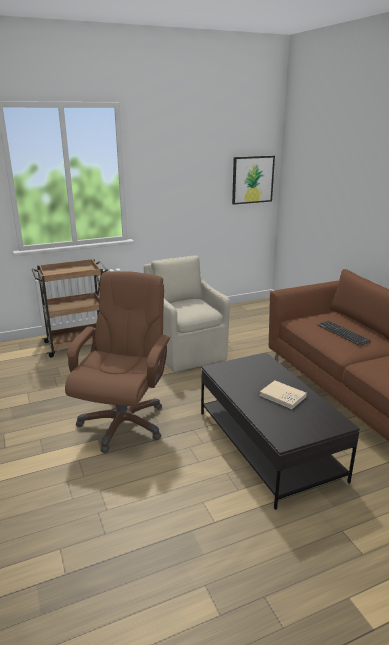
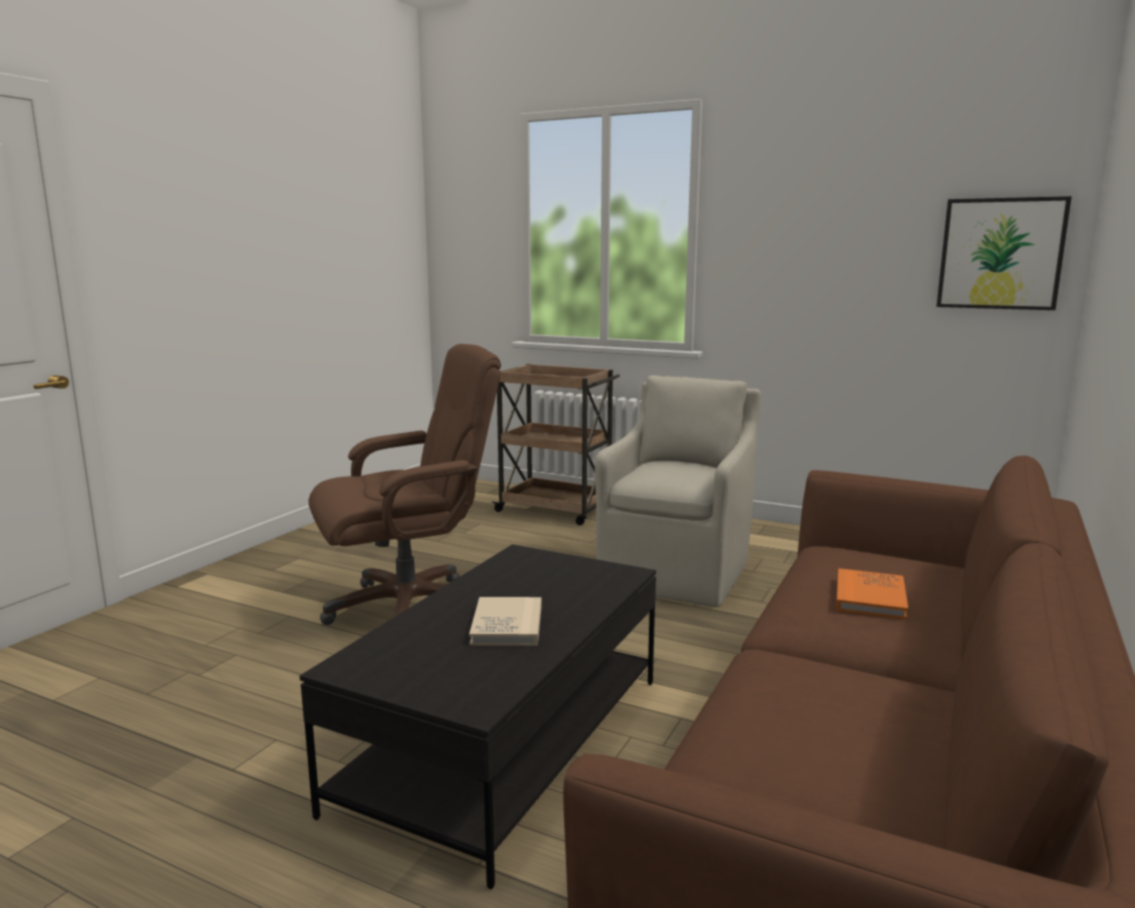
camera: 50 degrees right, 10 degrees down
keyboard [318,321,371,346] -> orange book [836,568,908,620]

